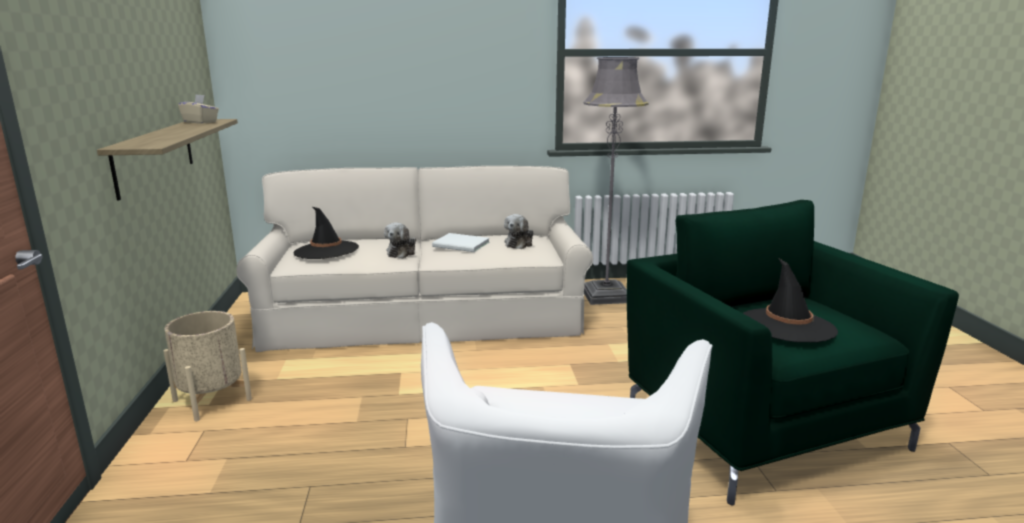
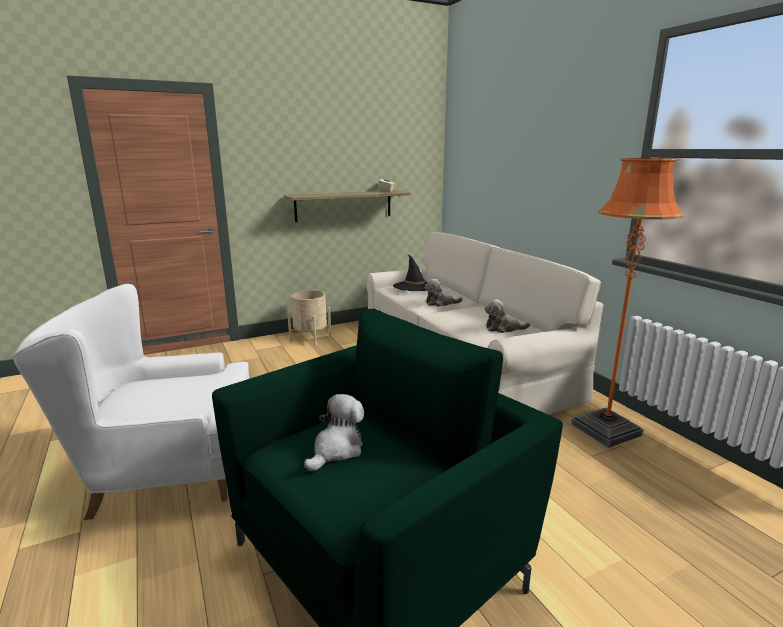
camera: 70 degrees right, 0 degrees up
white book [432,233,489,252] -> none
grey floor lamp [584,57,649,305] -> orange floor lamp [571,158,684,448]
black hat [743,258,838,342] -> plush toy [304,394,364,471]

